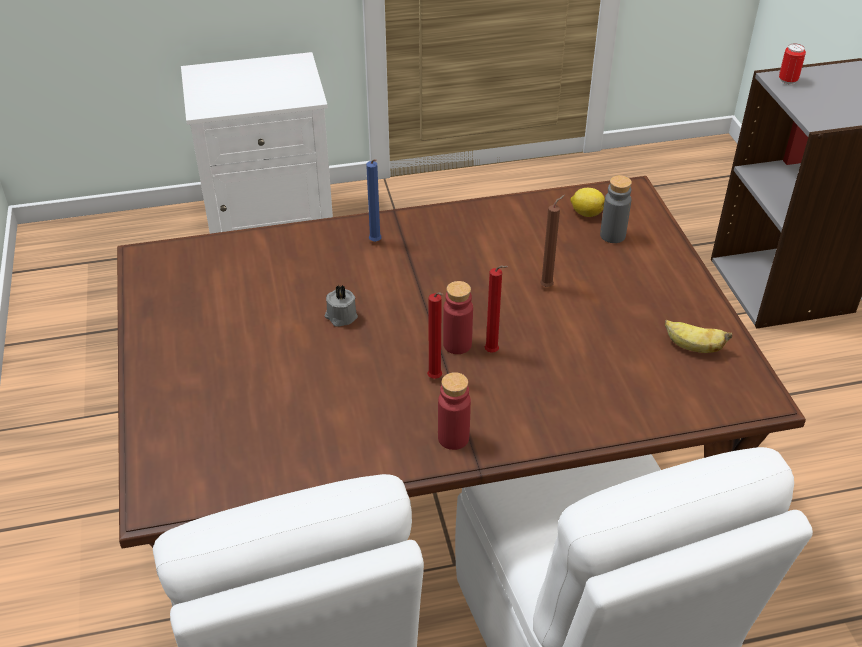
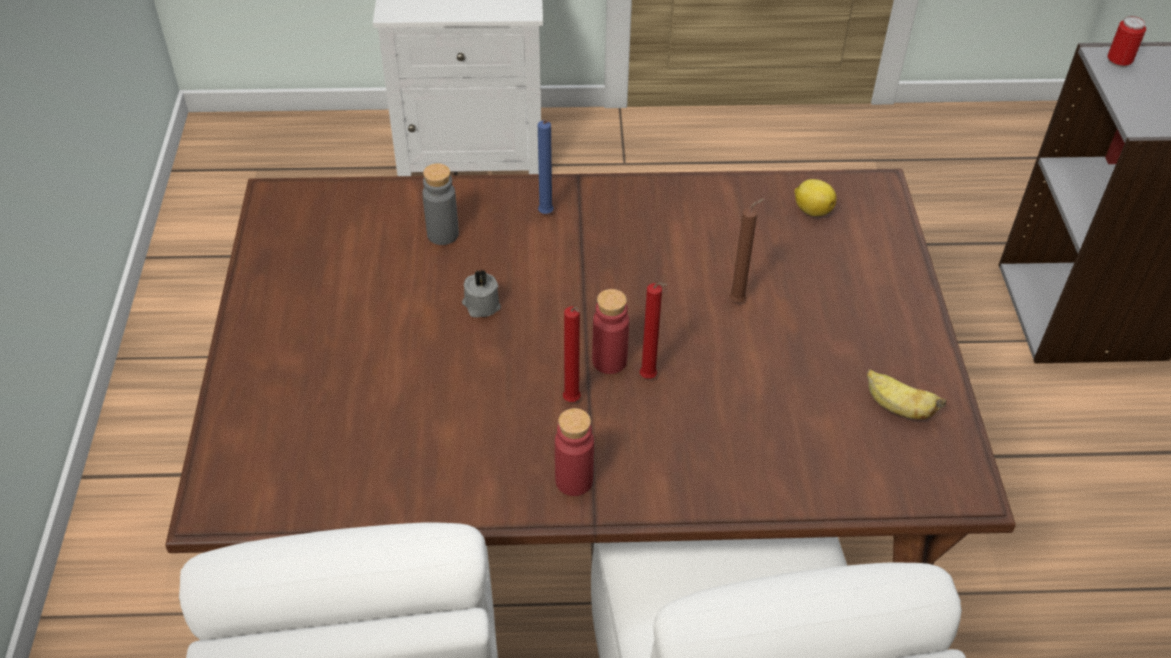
camera: 10 degrees right, 5 degrees up
grey bottle [600,175,632,243] -> grey bottle moved to [422,163,459,245]

